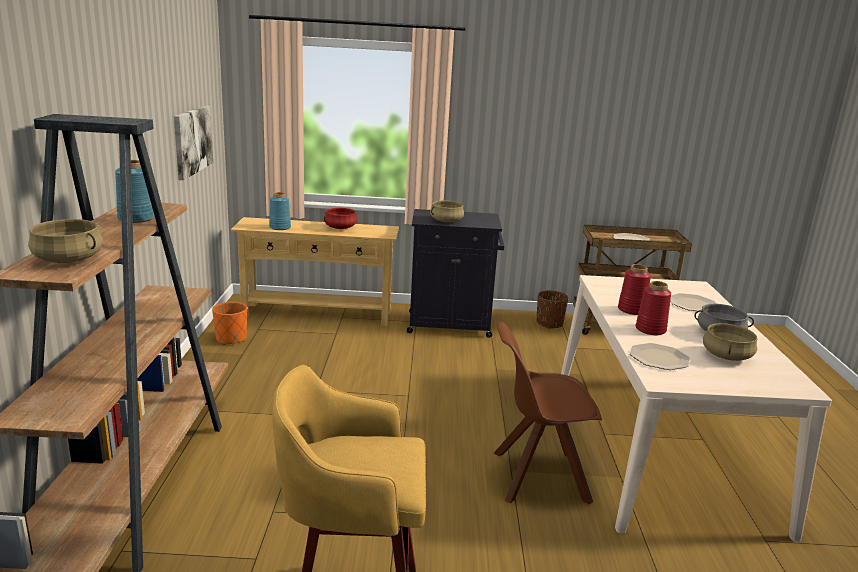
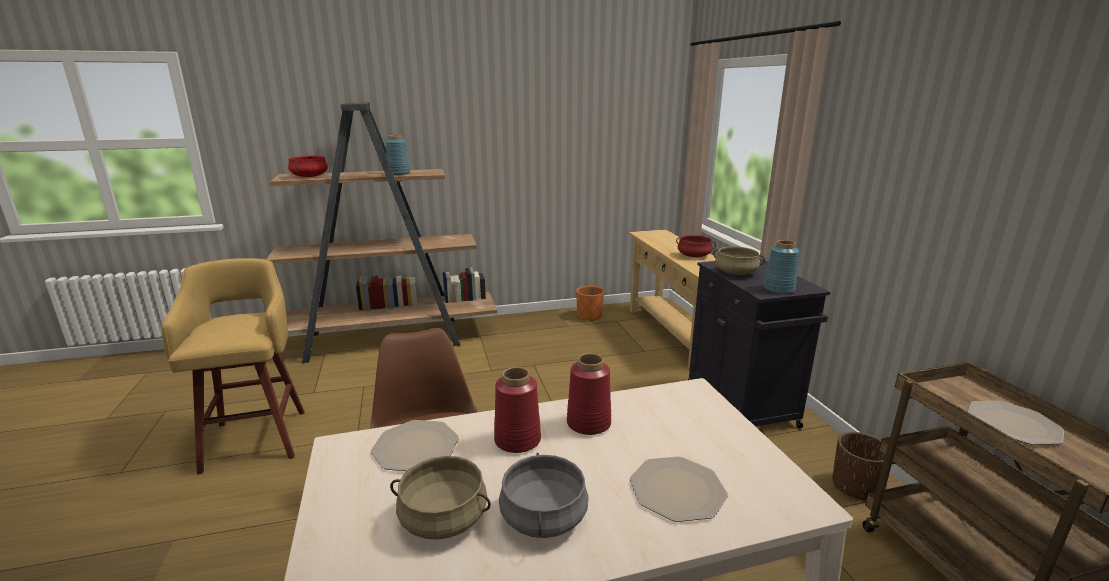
camera: 75 degrees right, 0 degrees up
beige cooking pot [28,219,103,263] -> red cooking pot [288,156,328,177]
picture [174,106,213,180] -> none
blue vase [269,192,291,230] -> blue vase moved to [763,240,799,294]

